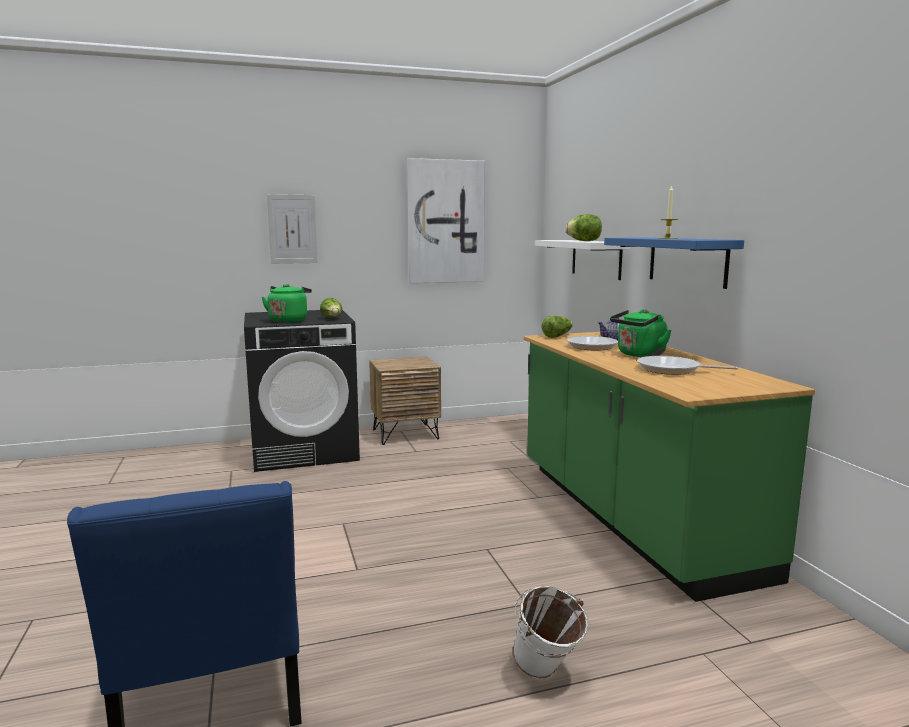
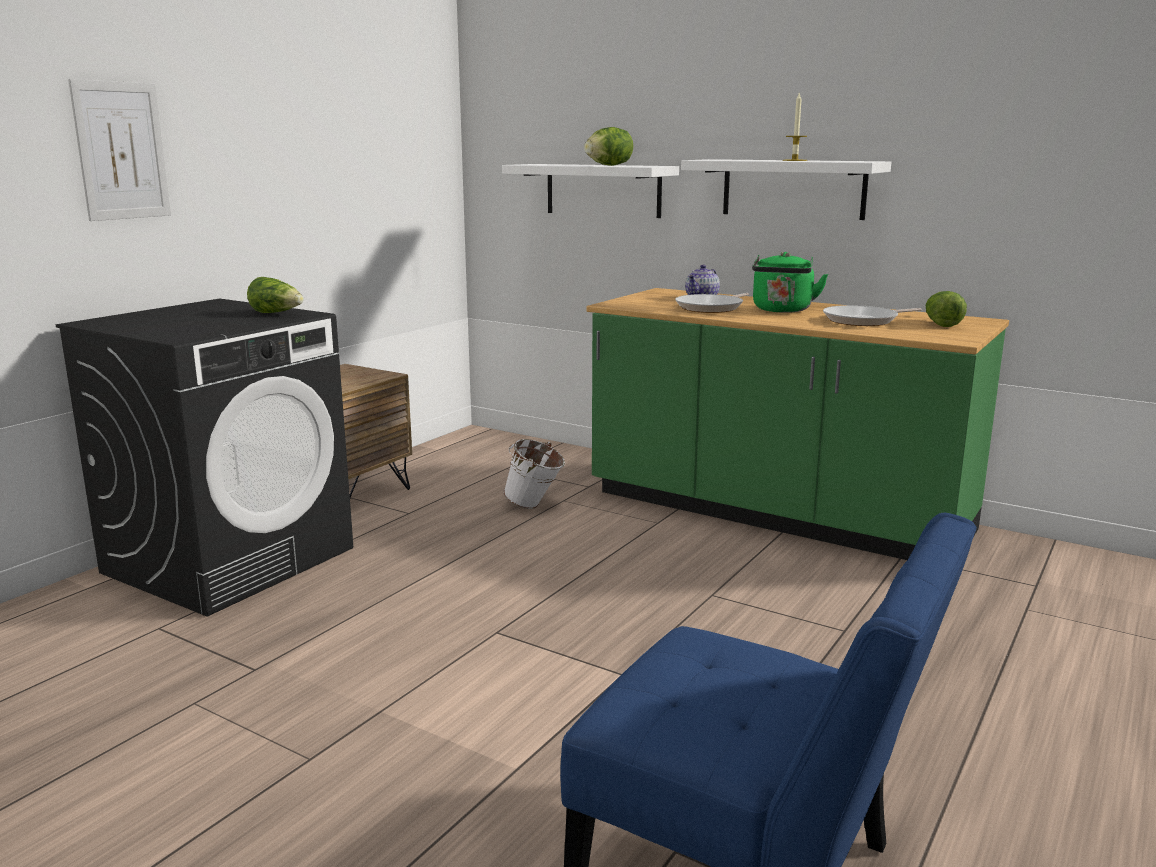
camera: 40 degrees left, 5 degrees up
green kettle [262,284,312,323] -> none
picture [407,158,485,283] -> none
white bucket [512,586,588,678] -> white bucket moved to [503,439,565,509]
lettuce [542,316,573,338] -> lettuce moved to [926,291,967,327]
blue shelf [604,237,744,289] -> white shelf [681,159,891,220]

